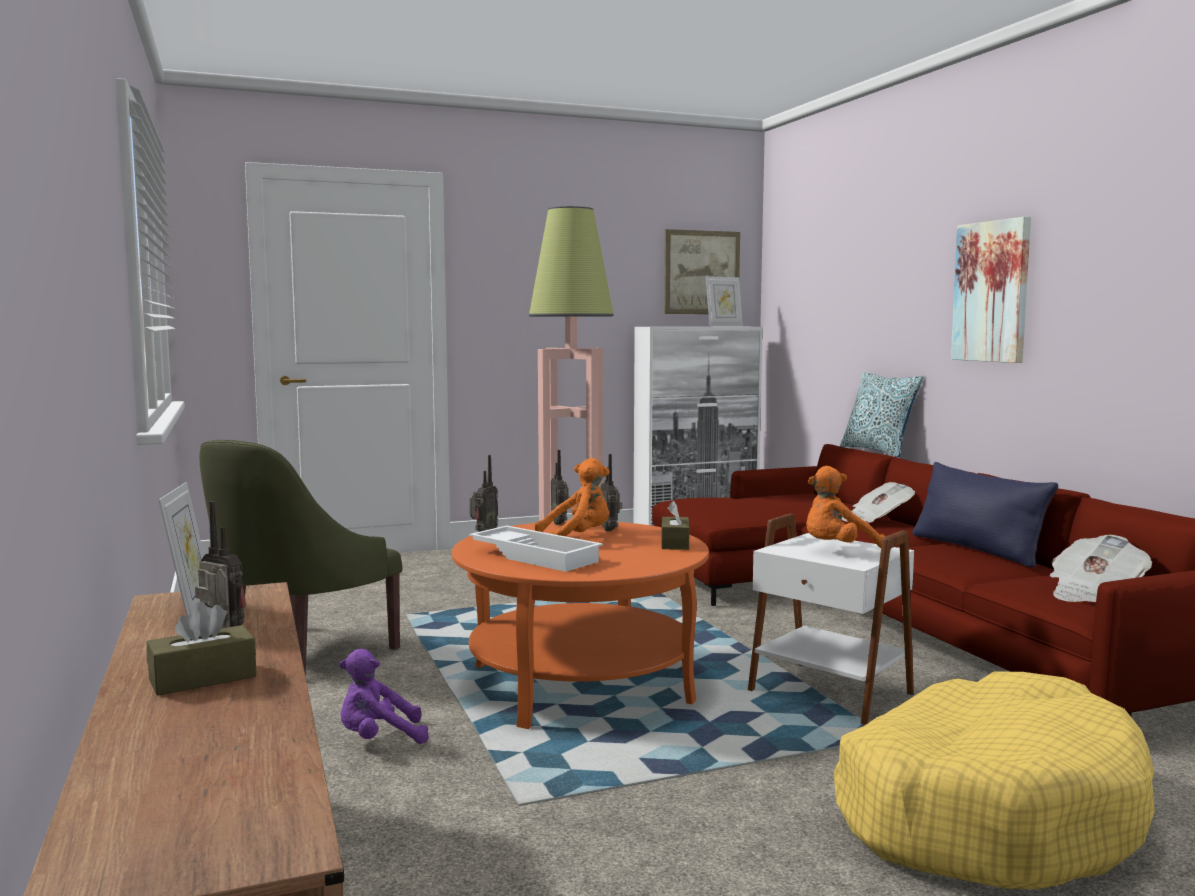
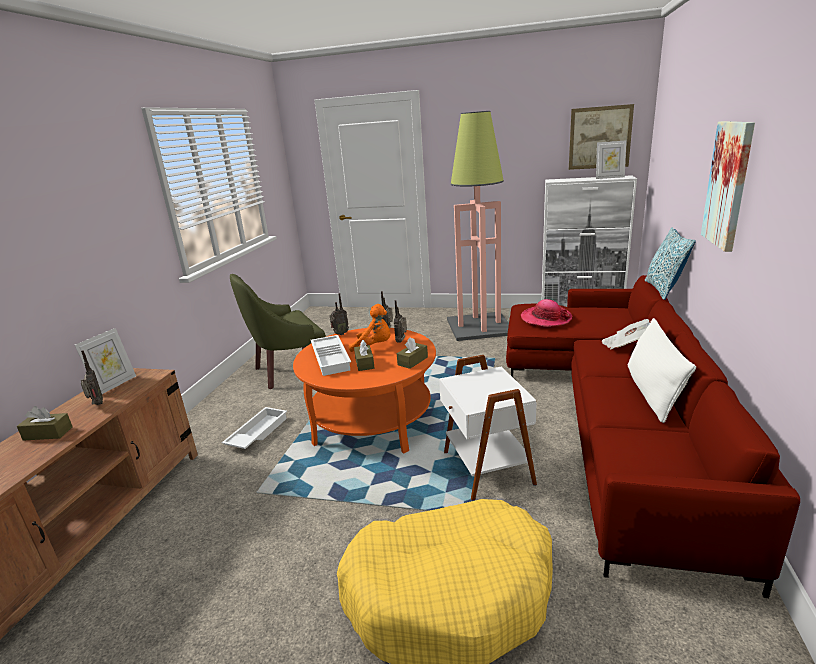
camera: 35 degrees right, 15 degrees up
purple plush toy [339,649,429,744] -> white tray [222,407,287,449]
orange plush toy [806,466,886,548] -> none
blue pillow [912,462,1058,568] -> white pillow [628,318,696,423]
newspaper [1050,535,1152,602] -> none
none -> brown tissue box [354,340,374,371]
none -> hat [521,299,572,327]

